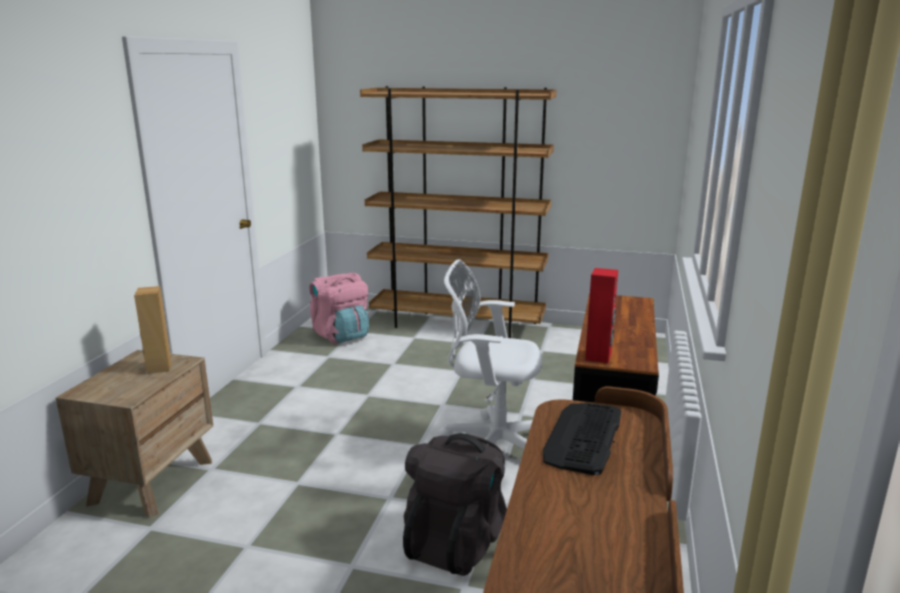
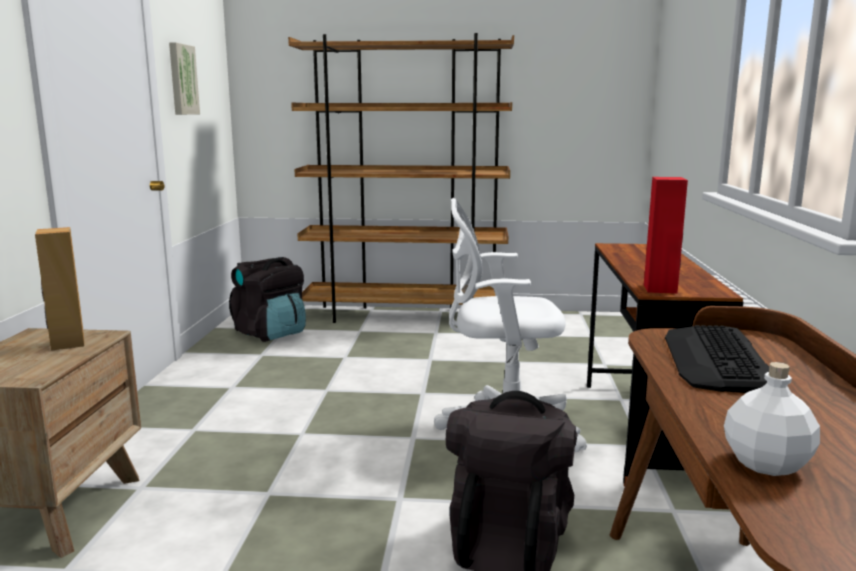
camera: 10 degrees left, 5 degrees down
pink backpack [309,273,369,344] -> black backpack [229,257,306,342]
none -> picture [169,42,200,115]
none -> white bottle [724,362,820,476]

